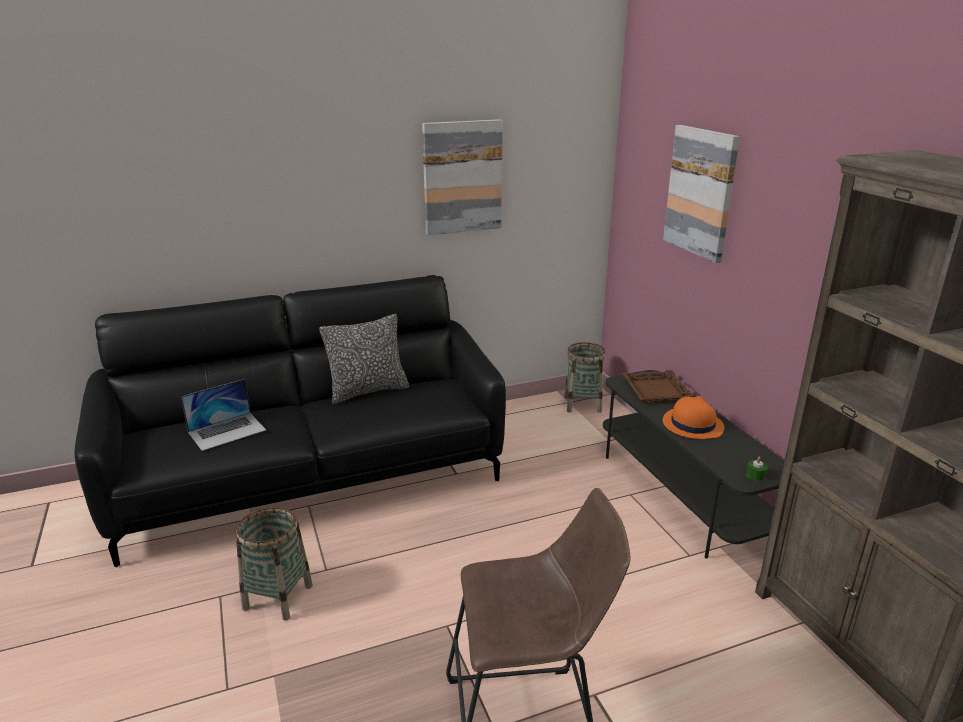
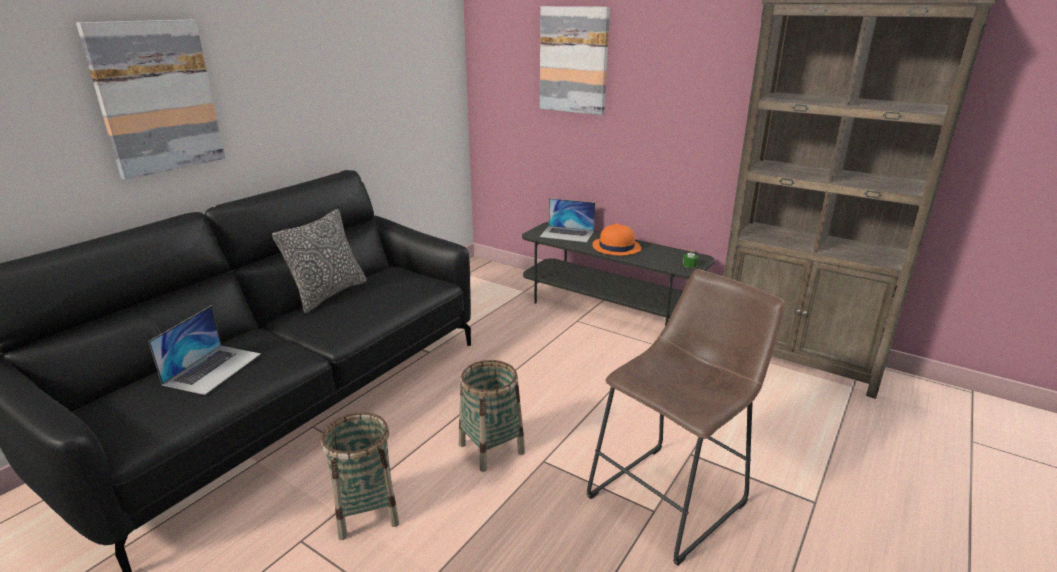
camera: 35 degrees left, 0 degrees up
picture [422,119,503,235] -> picture moved to [76,20,225,180]
basket [564,342,606,413] -> basket moved to [459,360,525,472]
brown tray [622,370,694,403] -> laptop [540,198,595,242]

